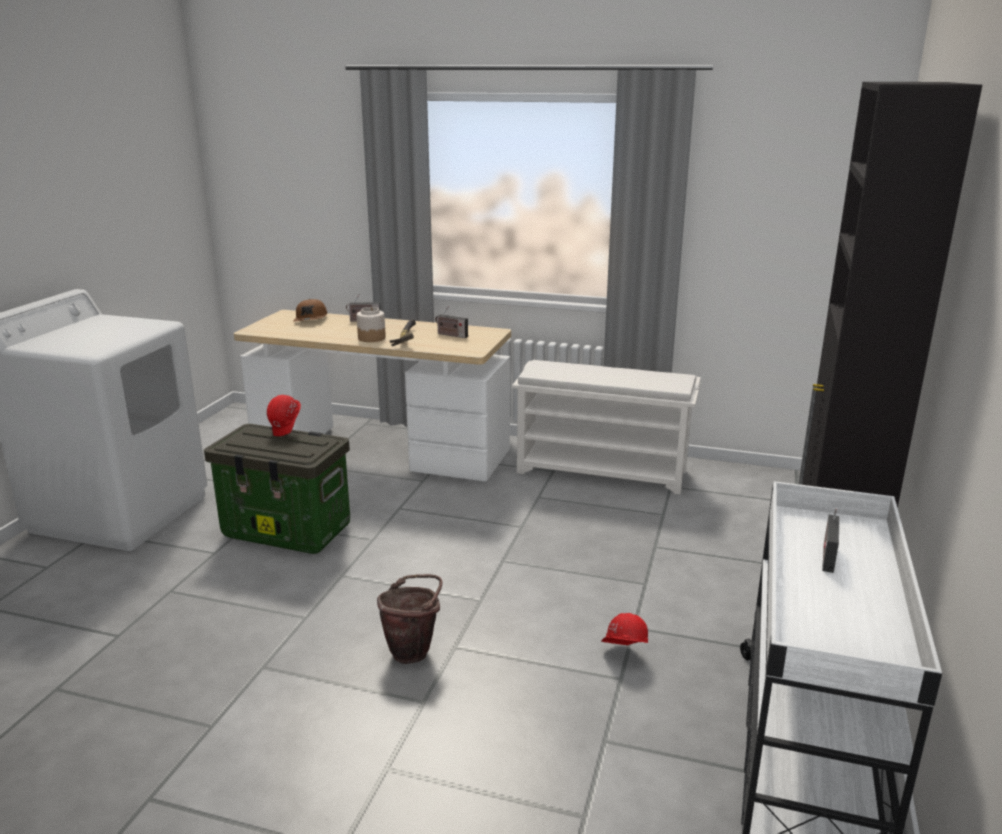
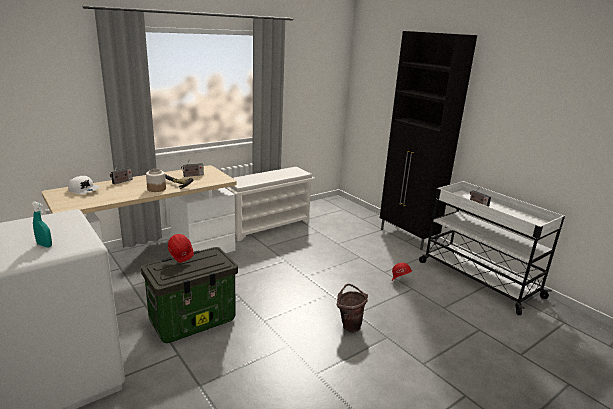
camera: 55 degrees left, 0 degrees up
brown cap [293,299,327,321] -> white cap [68,176,100,194]
none -> turquoise spray bottle [31,202,52,247]

